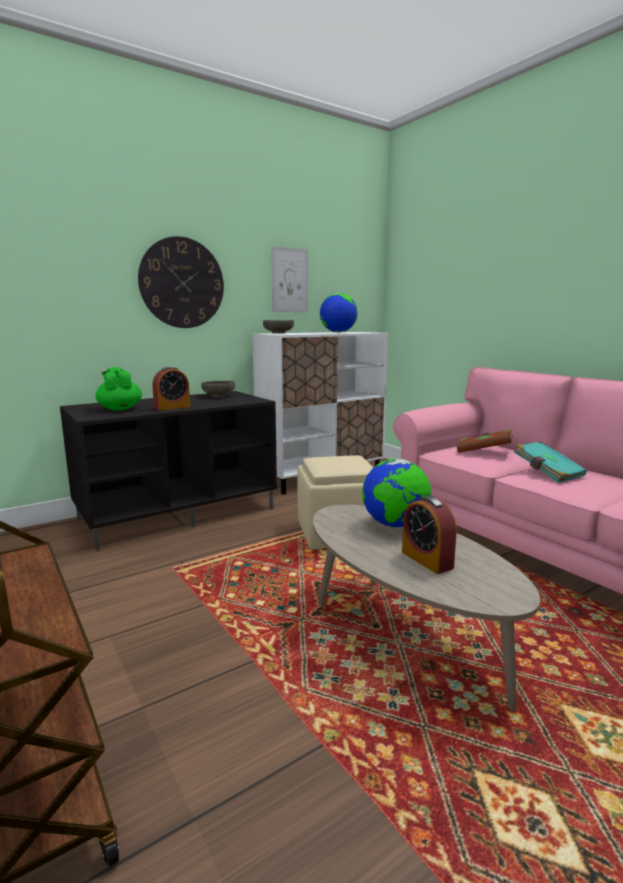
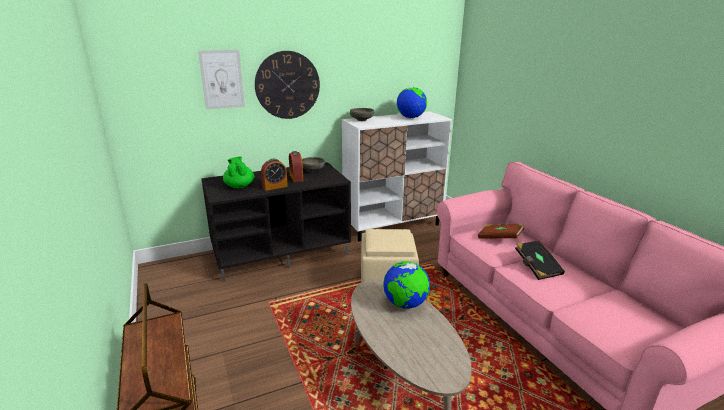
camera: 10 degrees right, 10 degrees up
picture [271,246,308,312] -> picture moved to [198,50,245,109]
alarm clock [402,496,457,574] -> alarm clock moved to [289,151,303,182]
turquoise book [514,442,587,483] -> black book [515,240,565,280]

